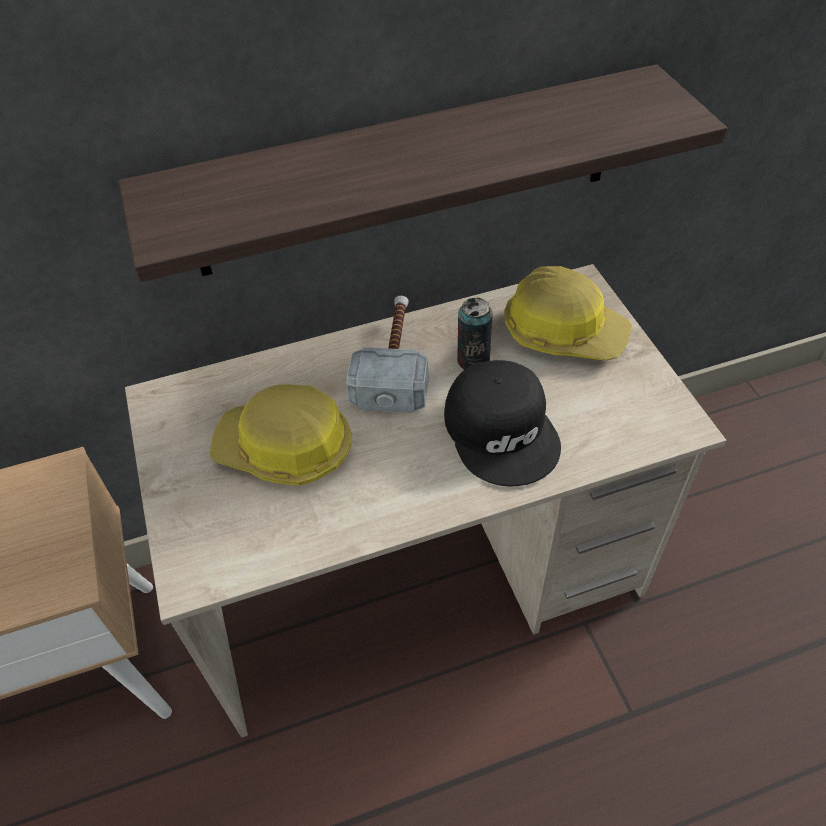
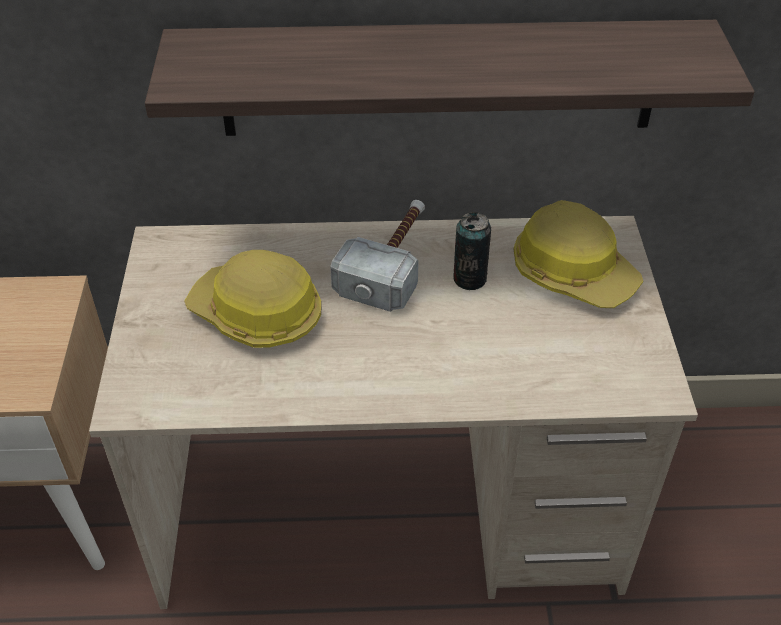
camera: 15 degrees right, 5 degrees down
black cap [444,360,561,486] -> none

